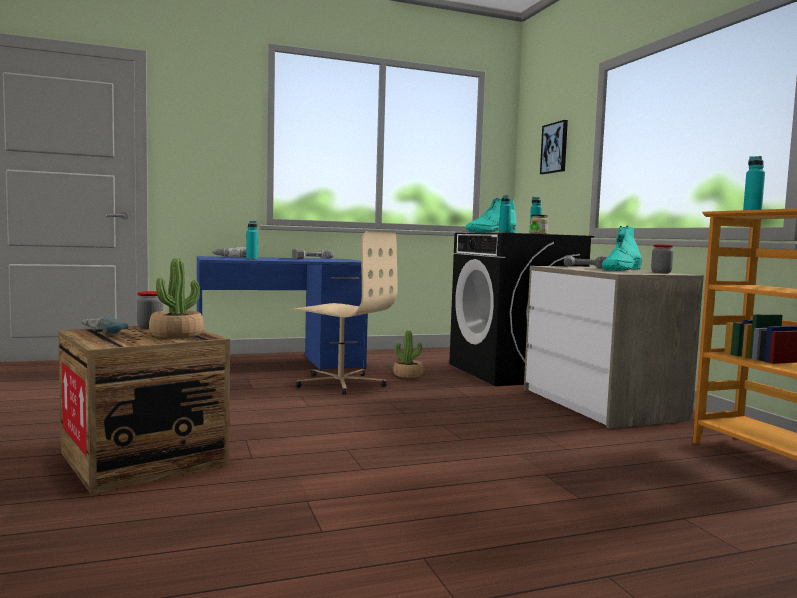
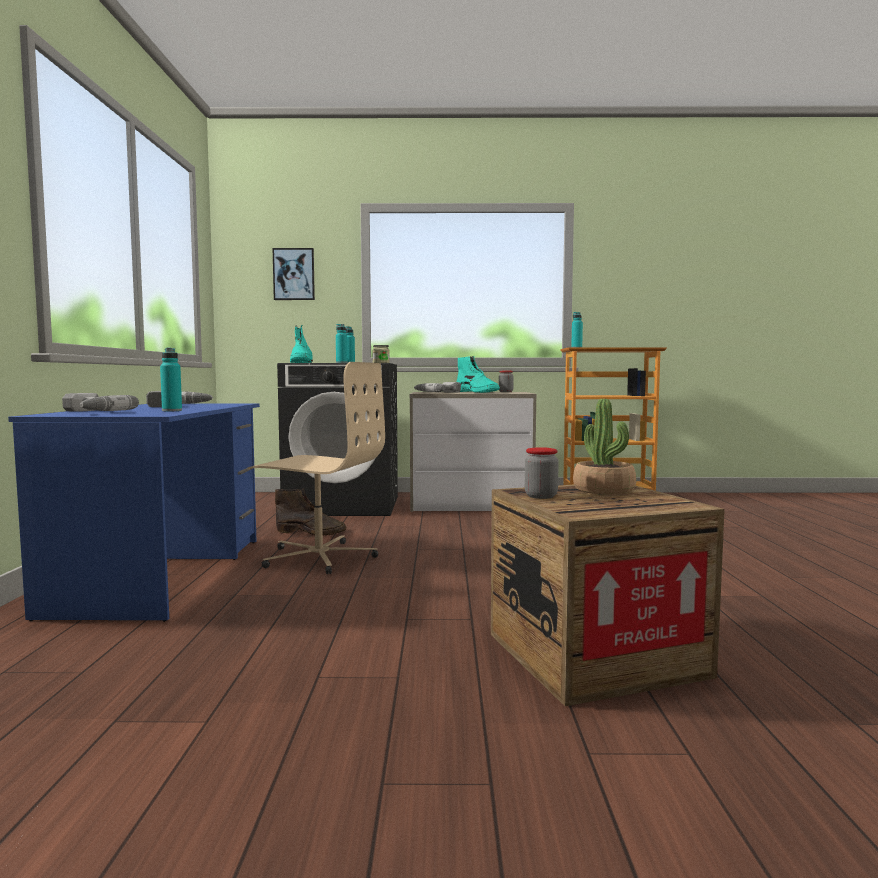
camera: 70 degrees left, 0 degrees up
power drill [82,317,128,334] -> none
beige office chair [289,231,397,395] -> beige office chair turned 60 degrees clockwise [248,362,385,574]
potted plant [393,330,423,378] -> brown boot [275,488,347,536]

